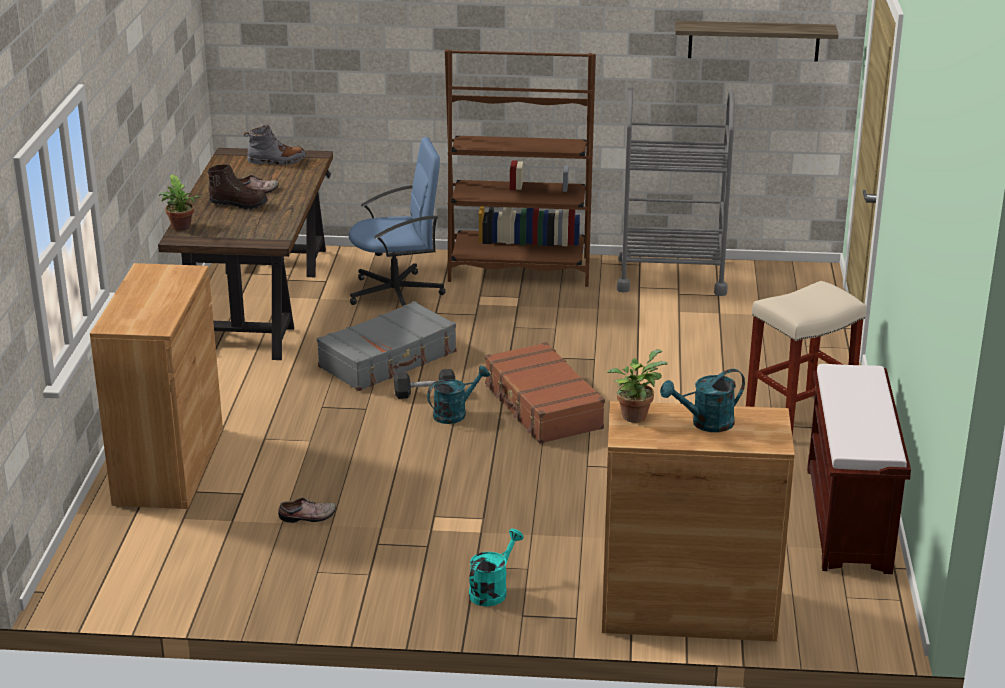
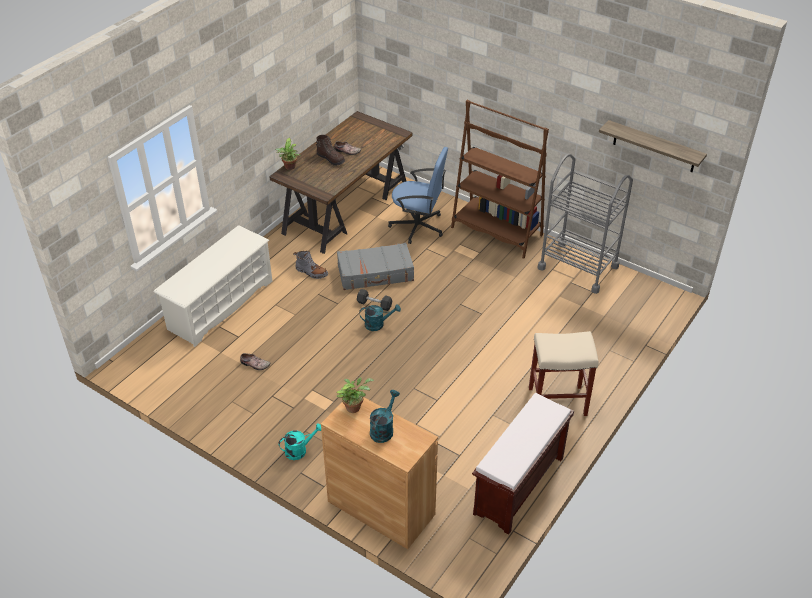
camera: 30 degrees right, 15 degrees up
brown cabinet [90,263,223,509] -> white shoe rack [153,225,272,347]
grey boot [244,124,306,165] -> grey boot moved to [294,251,328,279]
brown suitcase [485,342,605,444] -> none
turquoise watering can [660,369,745,432] -> turquoise watering can turned 105 degrees clockwise [370,390,400,443]

